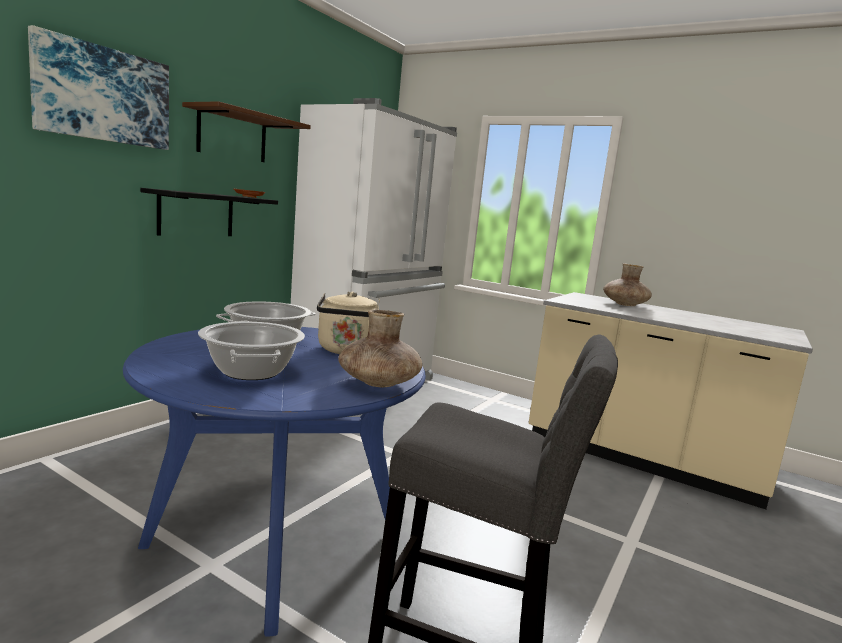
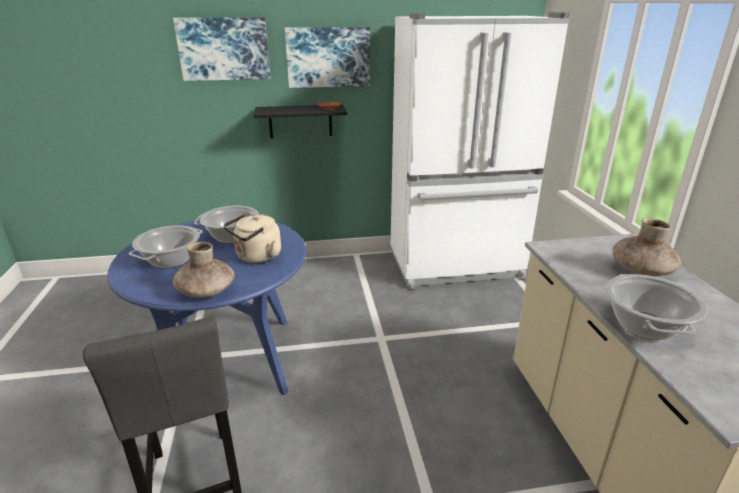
camera: 50 degrees right, 15 degrees up
brown shelf [182,101,311,162] -> picture [285,27,370,88]
none -> cooking pot [606,274,707,340]

